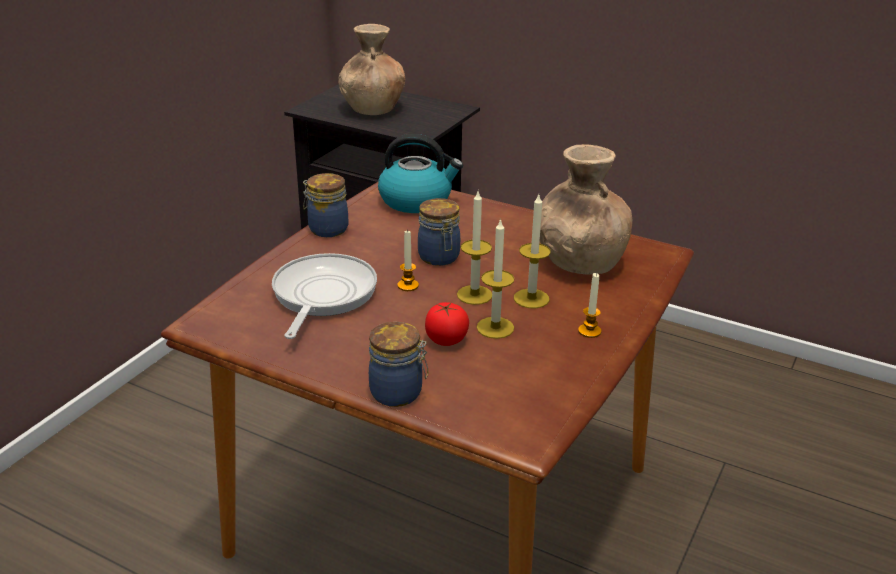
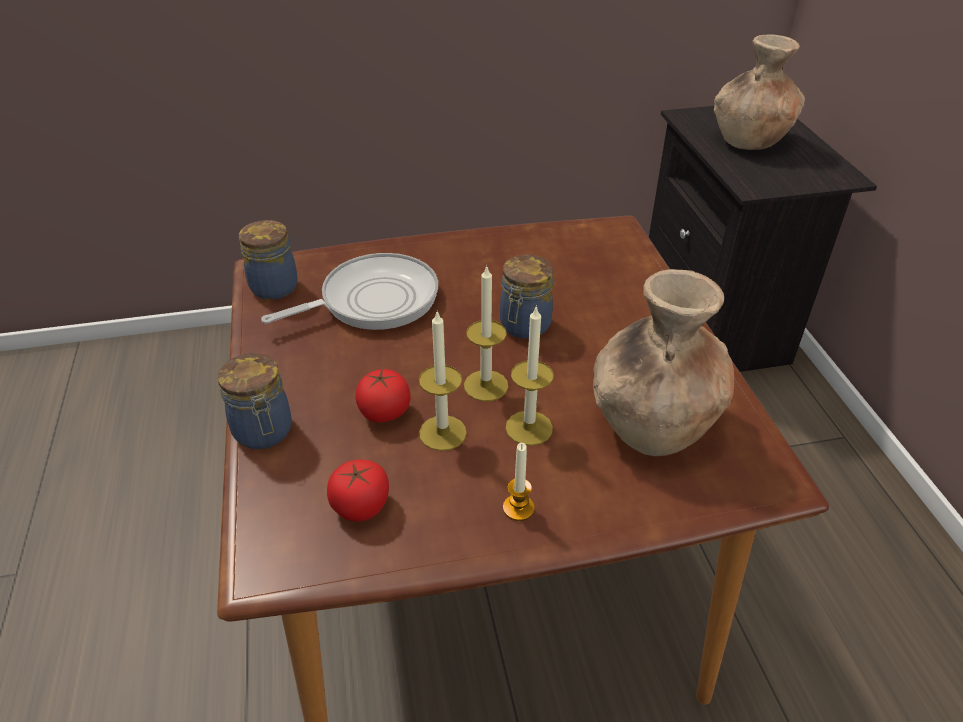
camera: 50 degrees right, 10 degrees up
jar [303,173,348,237] -> jar moved to [239,220,298,300]
kettle [378,134,463,213] -> none
candle [397,229,419,291] -> none
none -> tomato [327,459,389,522]

